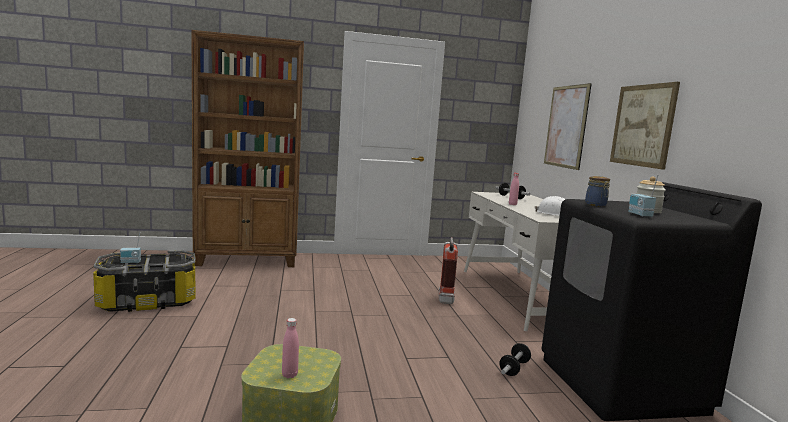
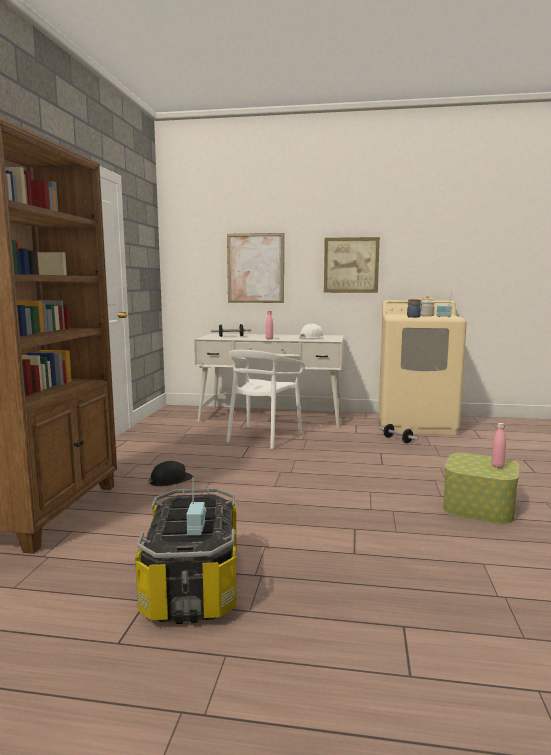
camera: 70 degrees left, 0 degrees up
fire extinguisher [439,237,458,304] -> white chair [226,350,305,449]
black washing machine [541,182,762,421] -> beige washing machine [379,300,467,435]
none -> black hard hat [148,461,193,487]

